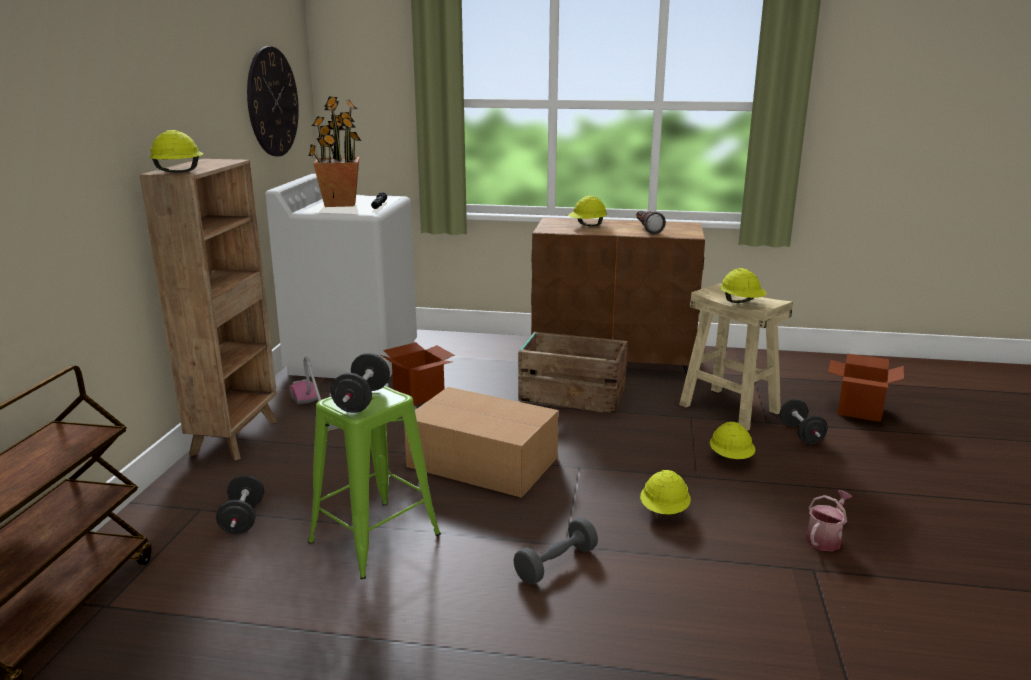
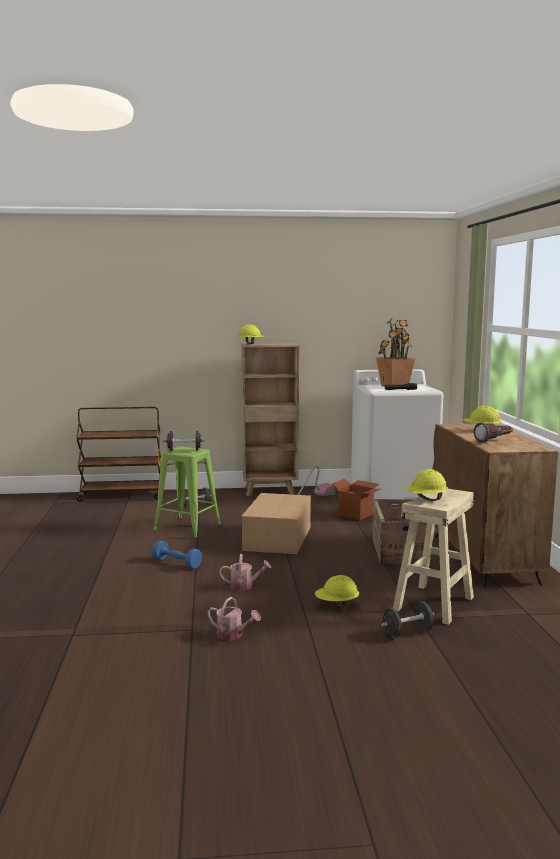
camera: 75 degrees right, 10 degrees down
wall clock [247,46,299,156] -> none
grey dumbbell [514,517,598,585] -> blue dumbbell [152,541,202,569]
yellow hard hat [640,470,691,515] -> watering can [219,554,271,591]
cardboard box [828,353,904,422] -> none

